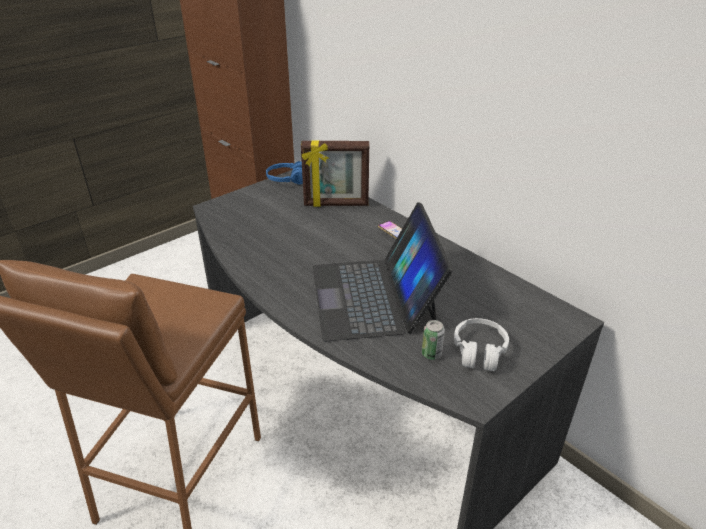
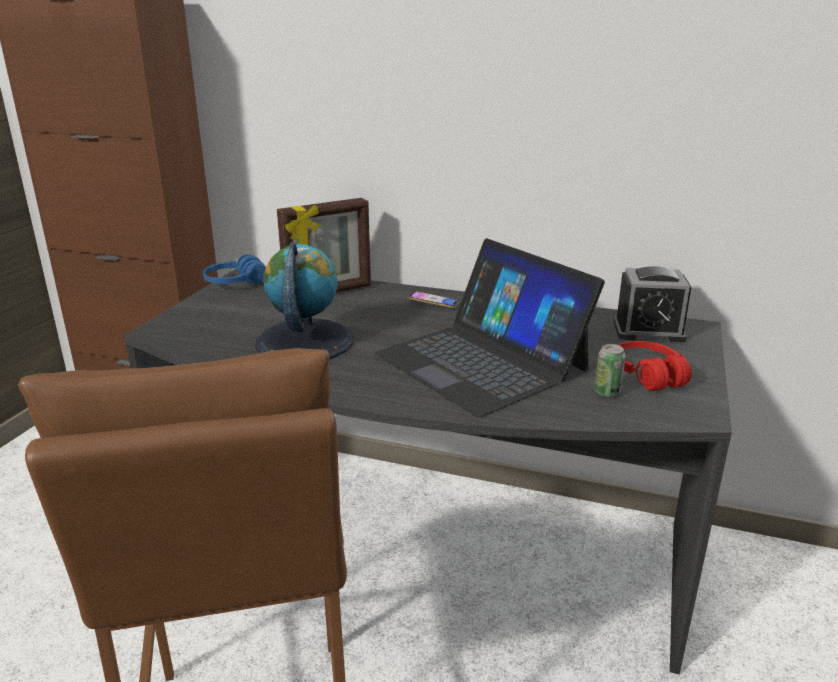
camera: 30 degrees left, 10 degrees down
white headphones [454,318,509,371] -> red headphones [619,341,692,391]
none -> globe [255,242,354,359]
none -> alarm clock [613,266,691,342]

